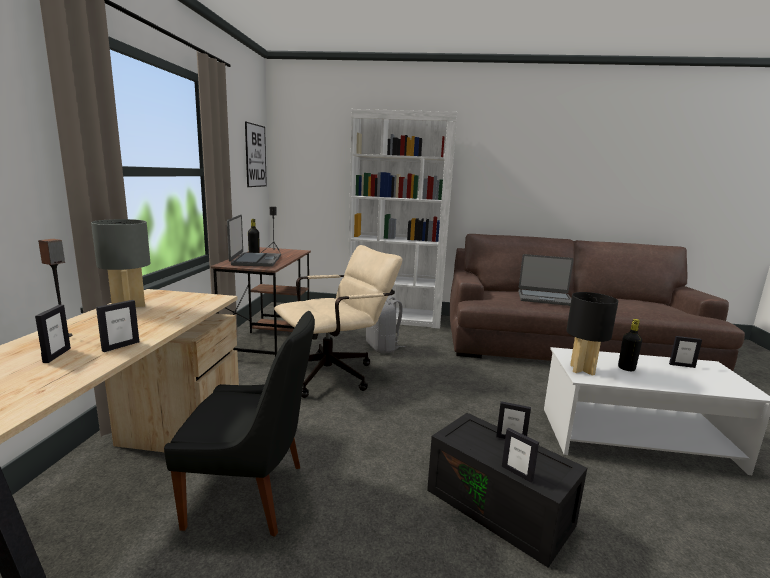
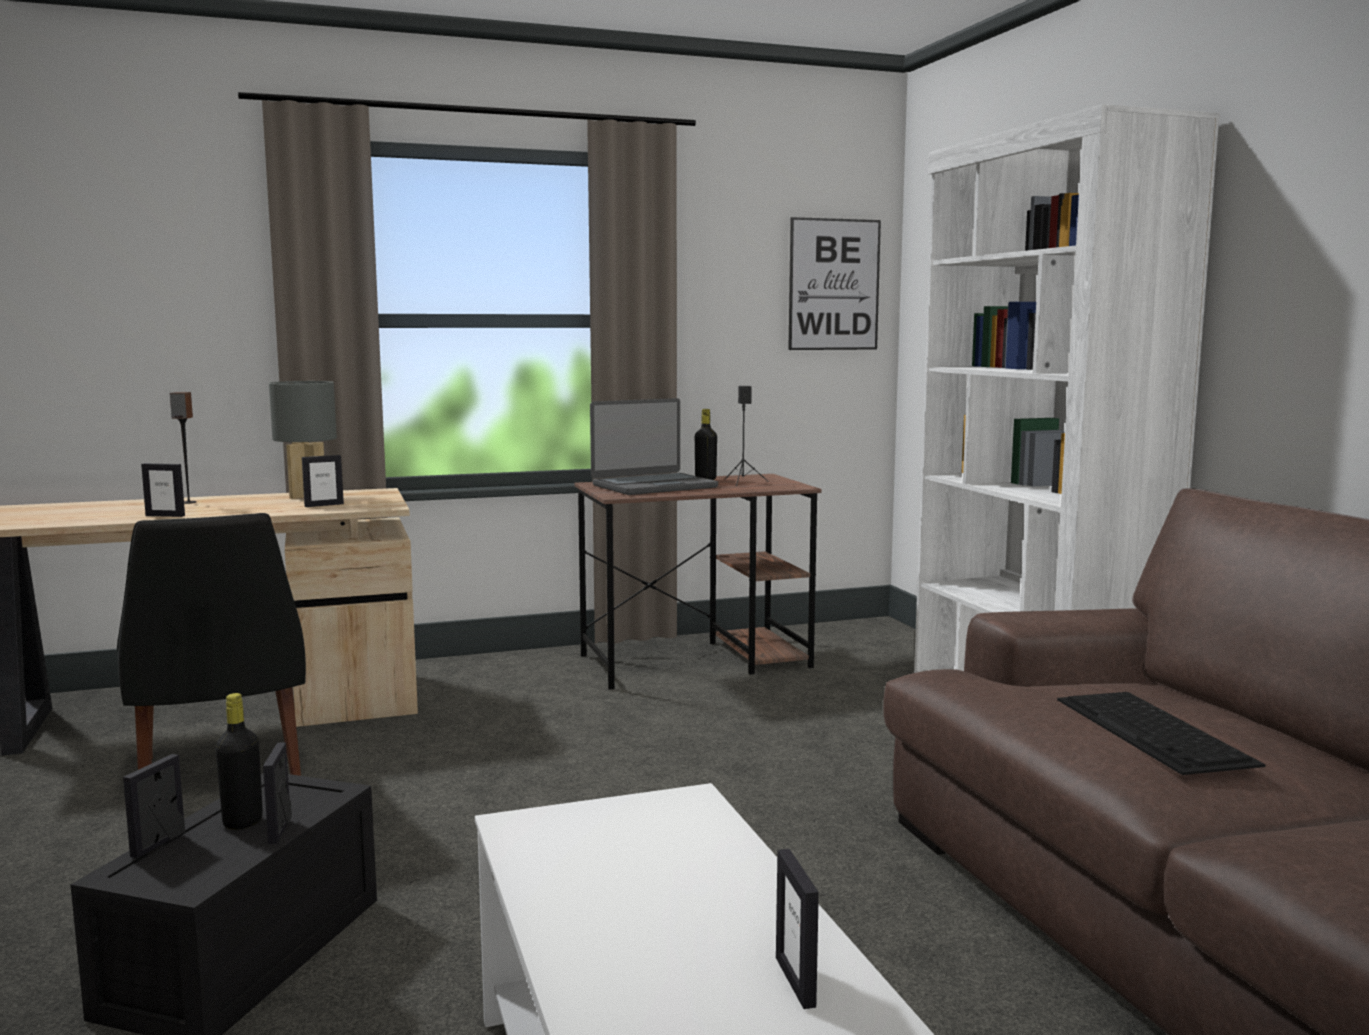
camera: 65 degrees right, 5 degrees down
picture frame [35,305,71,363] -> picture frame moved to [302,455,344,507]
beige office chair [274,245,403,398] -> none
grey backpack [366,296,405,354] -> none
laptop [518,254,574,306] -> keyboard [1057,692,1266,775]
black table lamp [566,292,618,376] -> none
black bottle [618,319,642,371] -> black bottle moved to [215,693,263,830]

